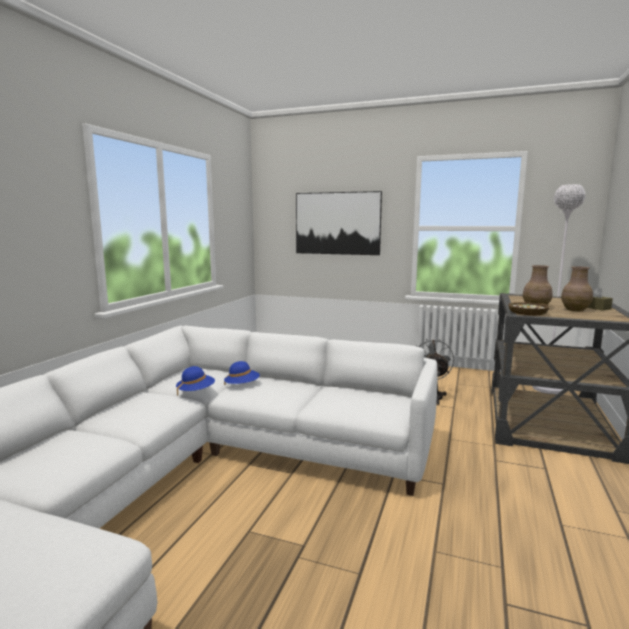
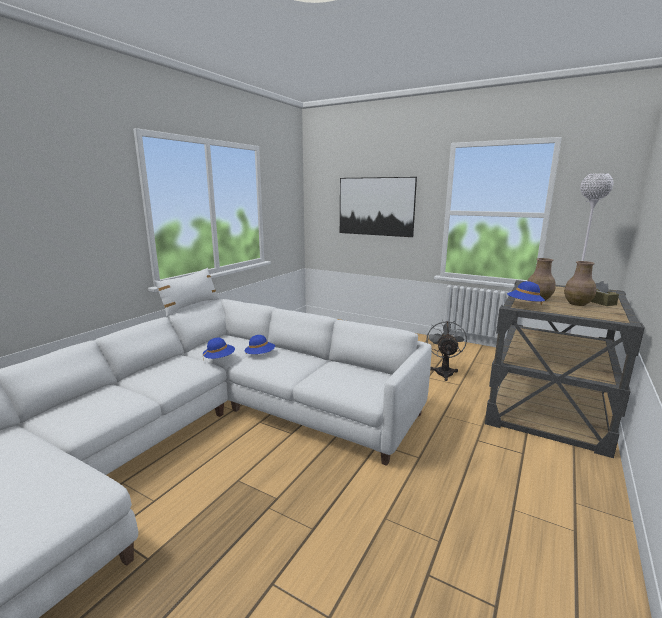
camera: 10 degrees right, 5 degrees up
bowl [509,302,549,315] -> blue hat [507,281,545,305]
none -> white pillow [154,268,219,317]

